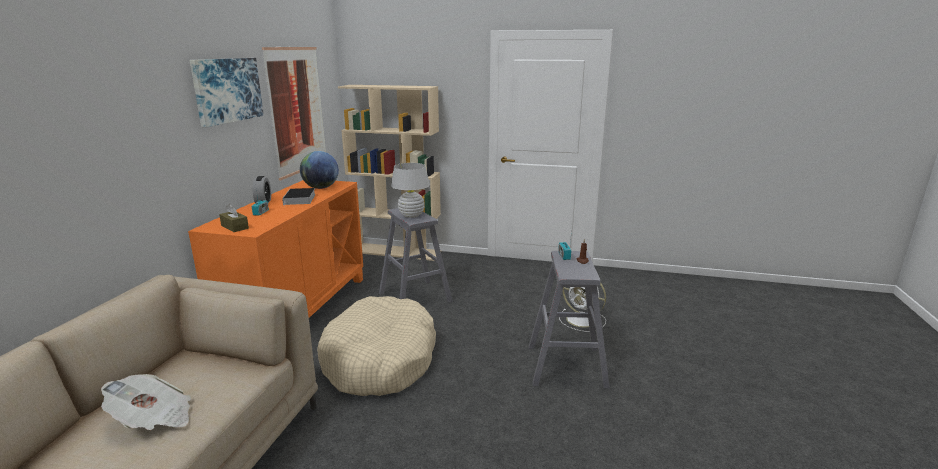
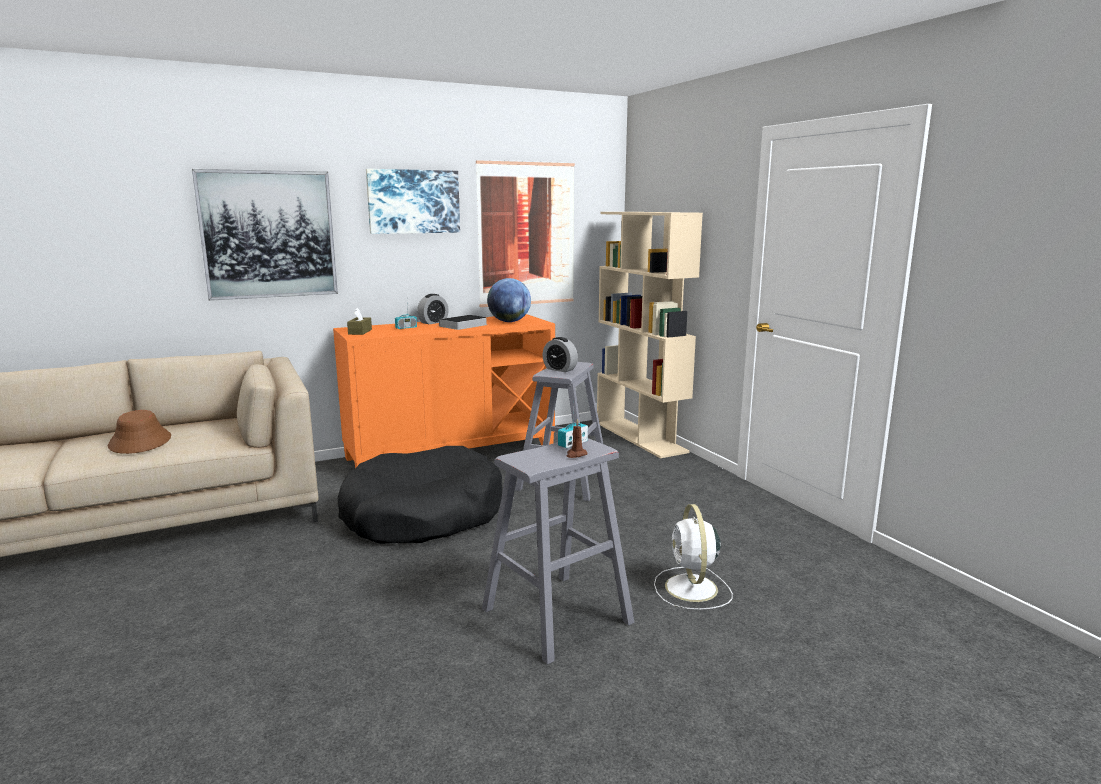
camera: 50 degrees right, 5 degrees down
newspaper [101,374,191,430] -> brown hat [108,410,171,454]
beige dog bed [317,296,436,396] -> black dog bed [338,446,502,544]
white table lamp [391,163,430,218] -> alarm clock [543,337,578,372]
none -> picture [192,169,338,301]

